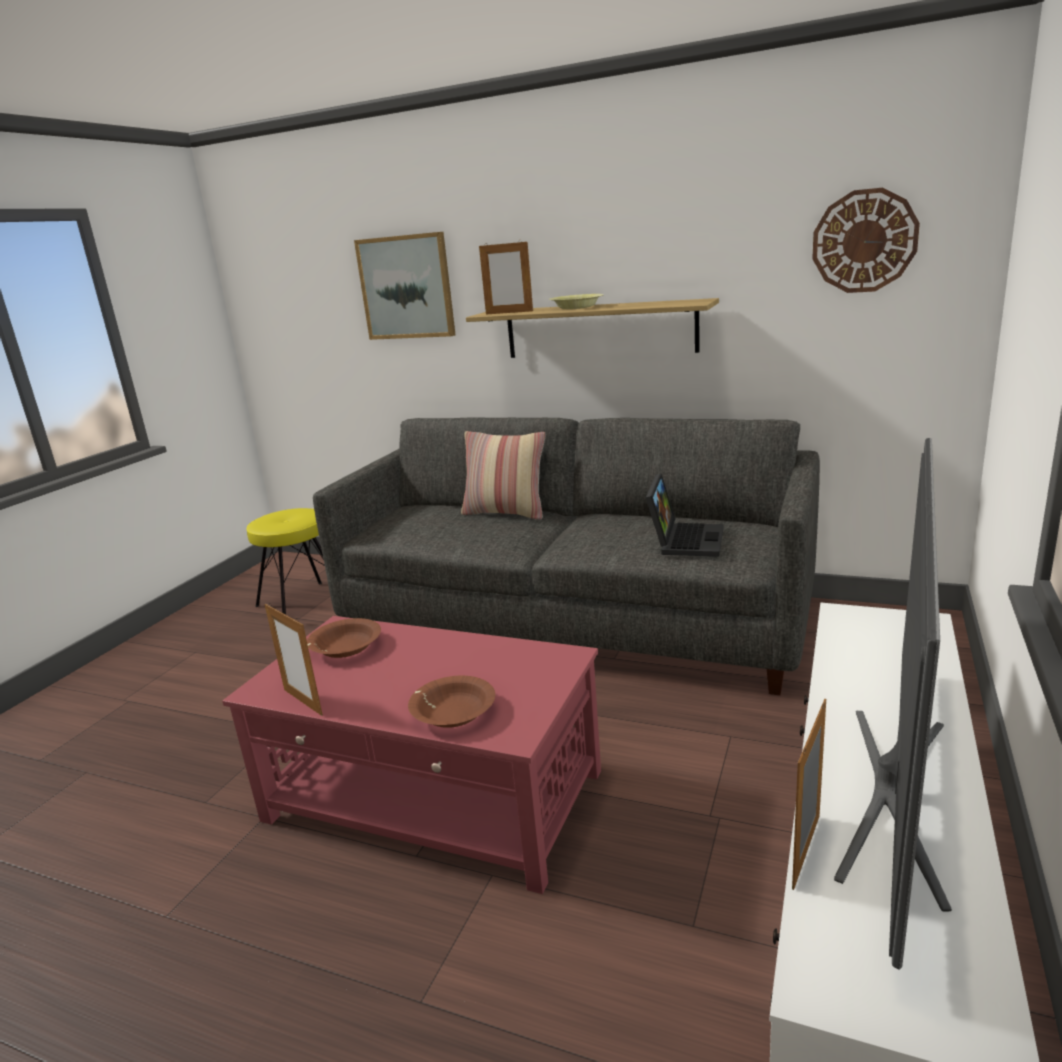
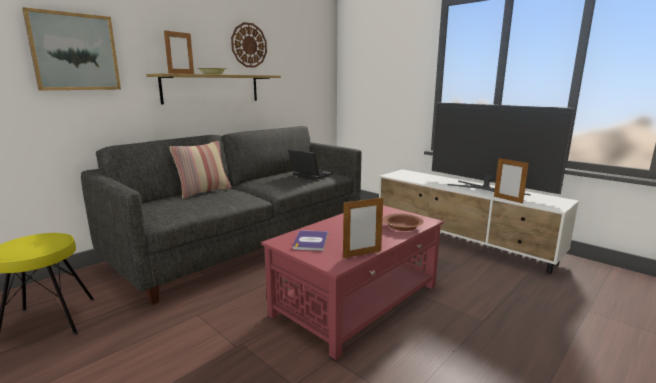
camera: 70 degrees left, 5 degrees down
brown bowl [307,618,381,658] -> book [293,230,328,251]
wall clock [812,188,920,293] -> wall clock moved to [231,22,267,68]

